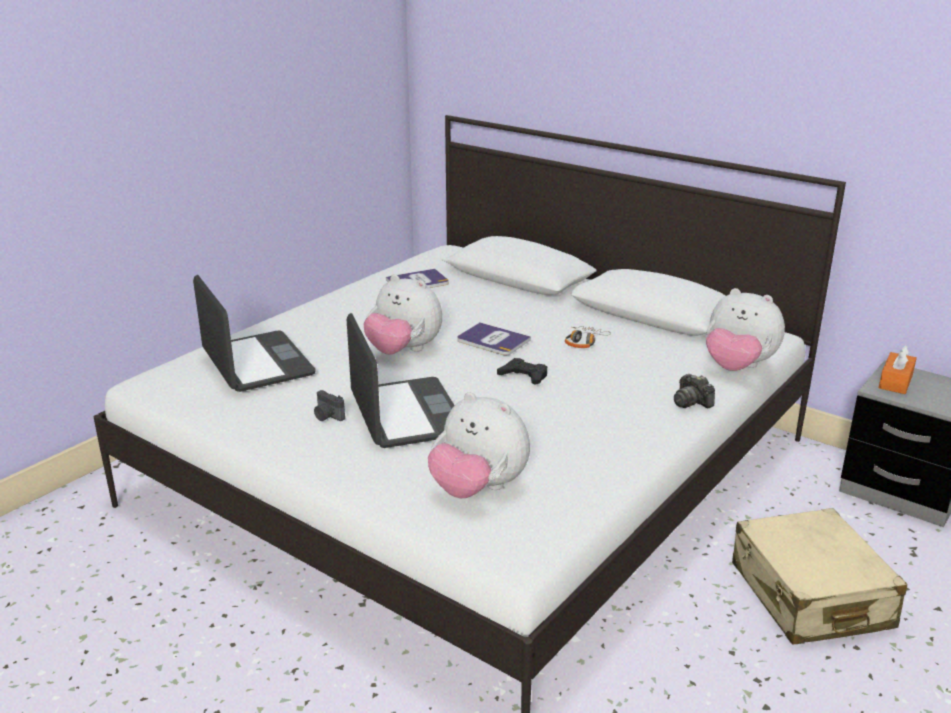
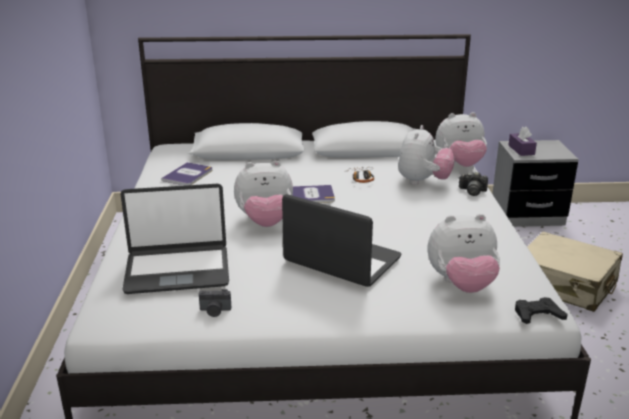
camera: 40 degrees left, 0 degrees up
laptop [193,275,316,392] -> laptop turned 150 degrees clockwise [120,184,229,294]
camera [314,390,345,421] -> camera moved to [199,289,231,317]
black game controller [497,358,547,385] -> black game controller moved to [515,297,568,324]
orange tissue box [879,345,917,394] -> purple tissue box [508,127,537,156]
none -> plush toy [398,125,455,185]

